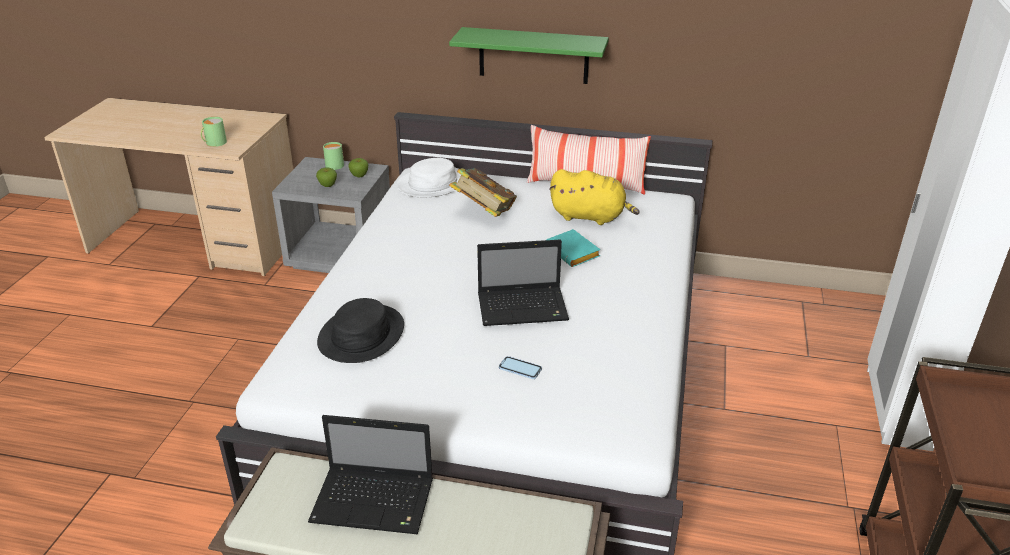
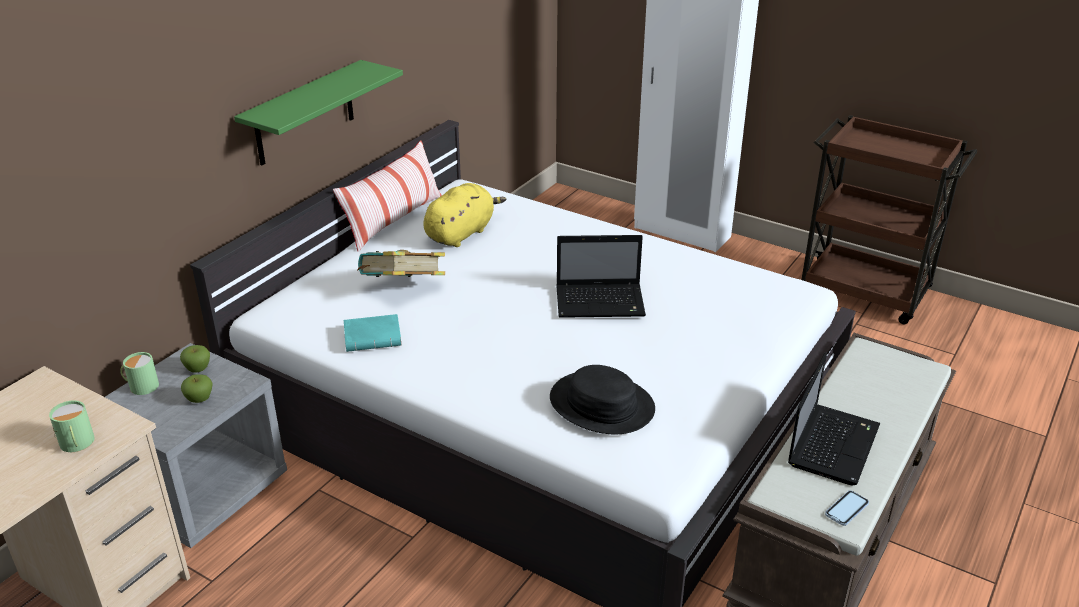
camera: 70 degrees left, 0 degrees up
white hat [397,158,461,197] -> none
laptop [477,240,569,326] -> laptop turned 75 degrees clockwise [556,235,646,318]
phone [499,356,542,379] -> phone moved to [825,491,869,526]
turquoise book [546,229,600,267] -> turquoise book moved to [344,314,401,352]

